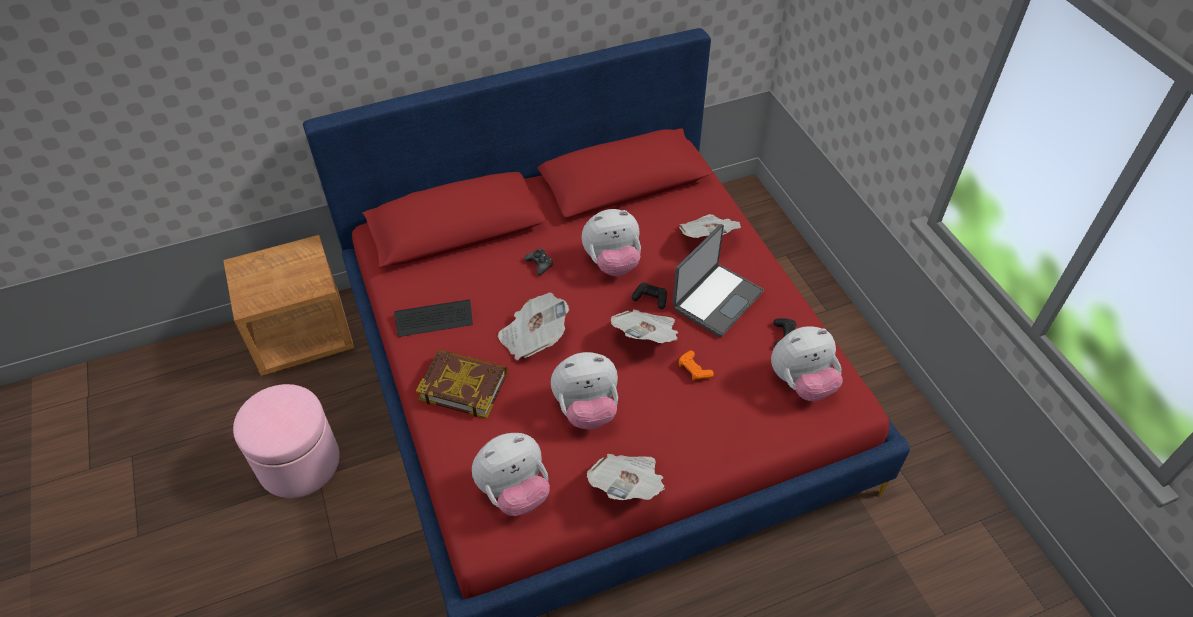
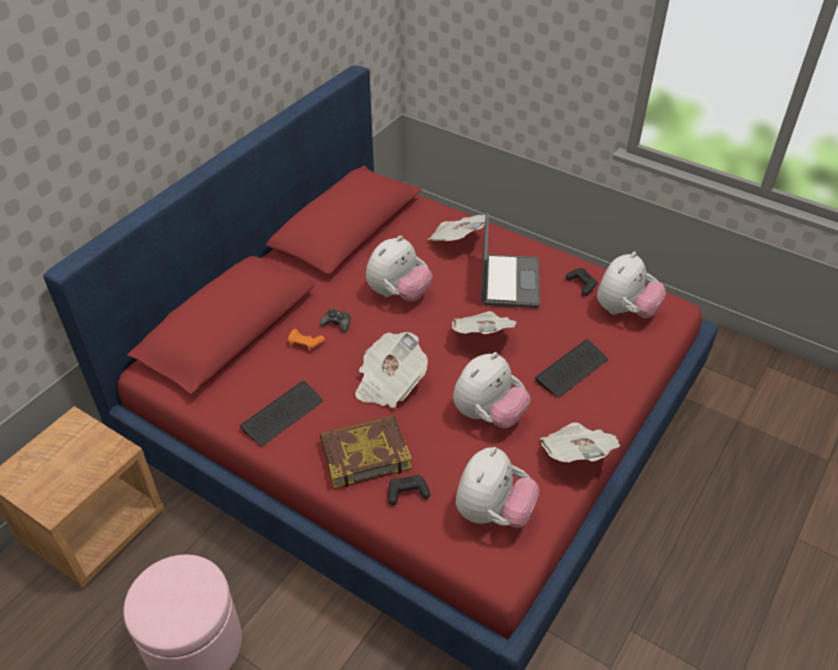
camera: 35 degrees left, 5 degrees down
black game controller [632,282,667,309] -> black game controller moved to [388,475,430,505]
orange game controller [679,351,714,380] -> orange game controller moved to [288,329,325,351]
none -> keyboard [535,340,608,398]

